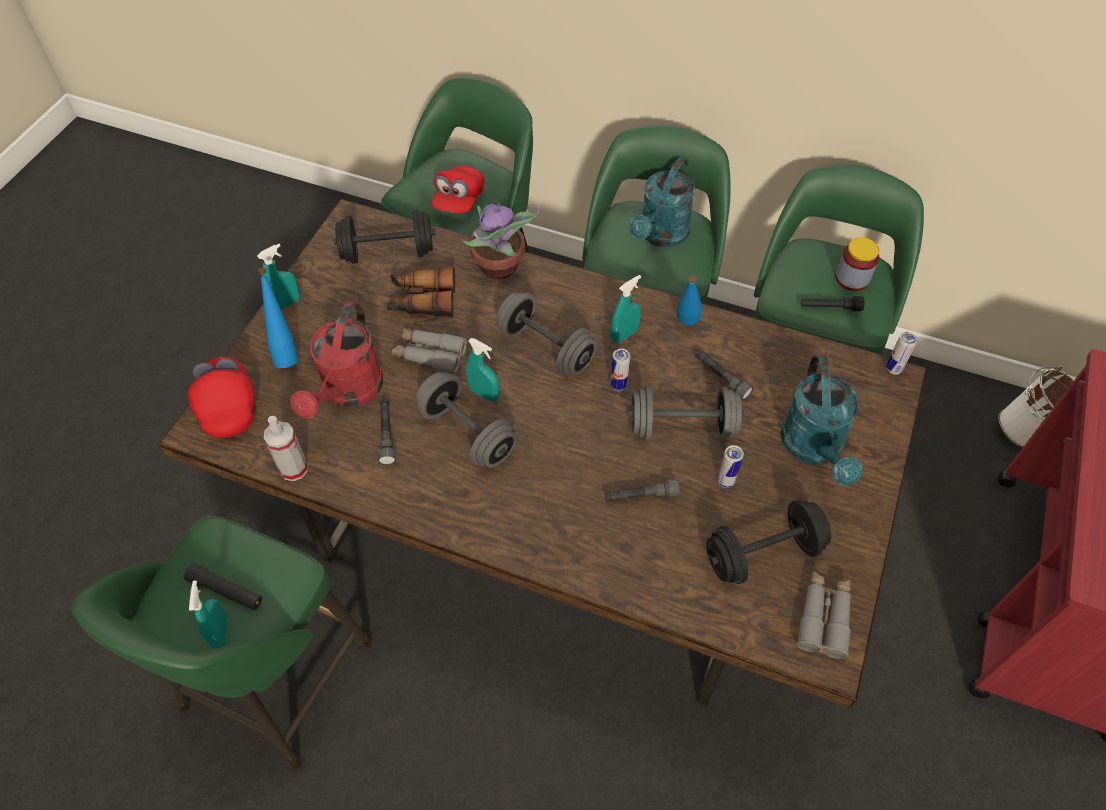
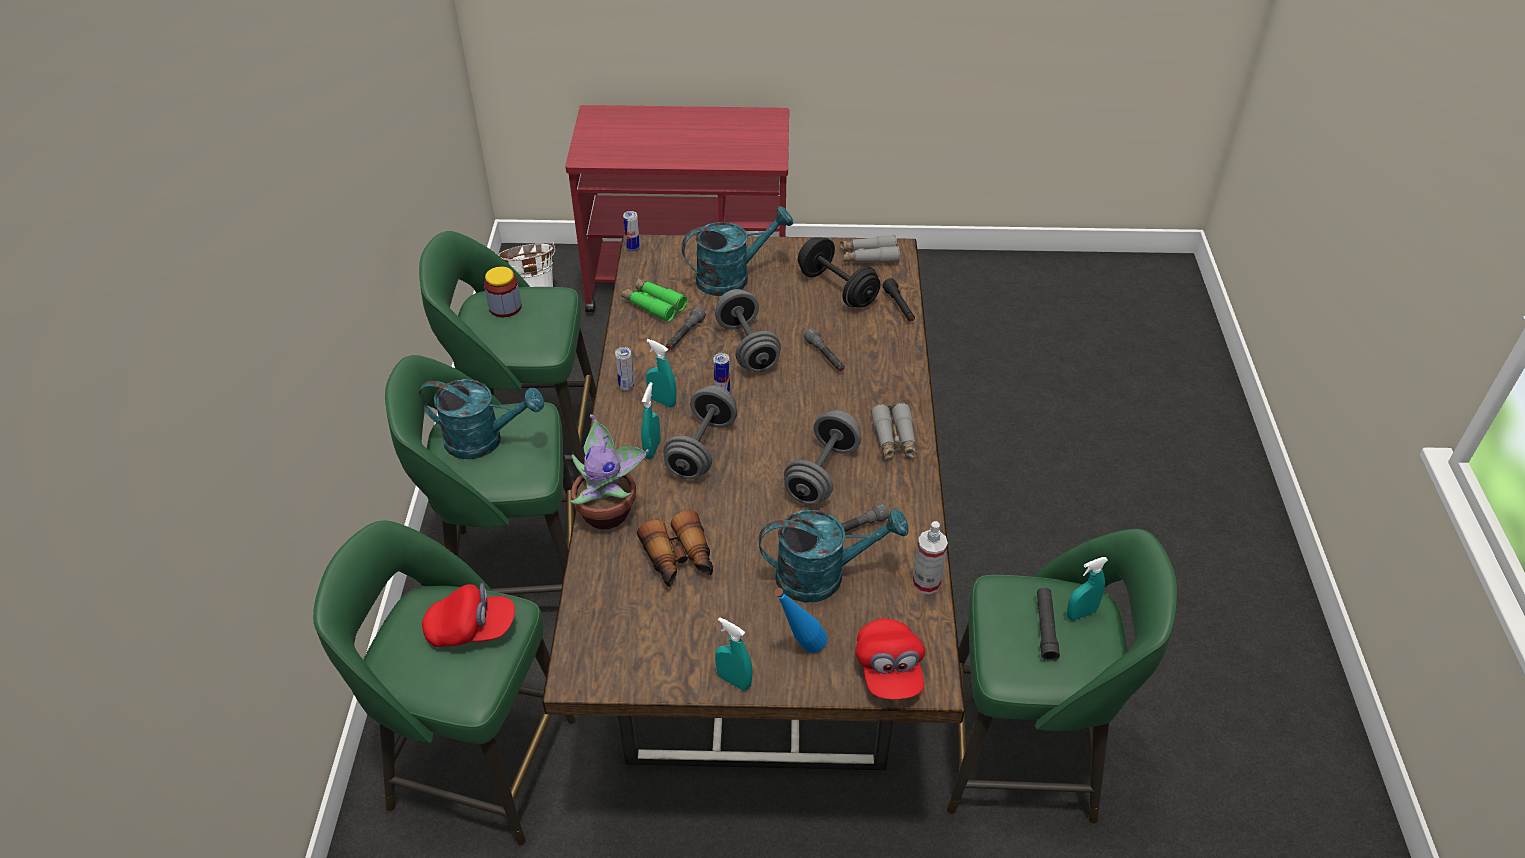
camera: 110 degrees left, 10 degrees down
red cap [188,357,254,438] -> red cap turned 60 degrees counterclockwise [855,619,925,699]
red watering can [290,301,383,419] -> turquoise watering can [759,509,909,603]
black dumbbell [334,210,435,264] -> none
grey binoculars [392,328,467,373] -> grey binoculars moved to [871,403,917,460]
turquoise spray bottle [466,338,499,402] -> turquoise spray bottle moved to [641,382,660,459]
blue bottle [677,275,702,326] -> none
can [717,445,744,488] -> can moved to [615,347,634,391]
black flashlight [801,296,864,311] -> black flashlight moved to [882,278,915,322]
none -> green binoculars [621,279,687,322]

